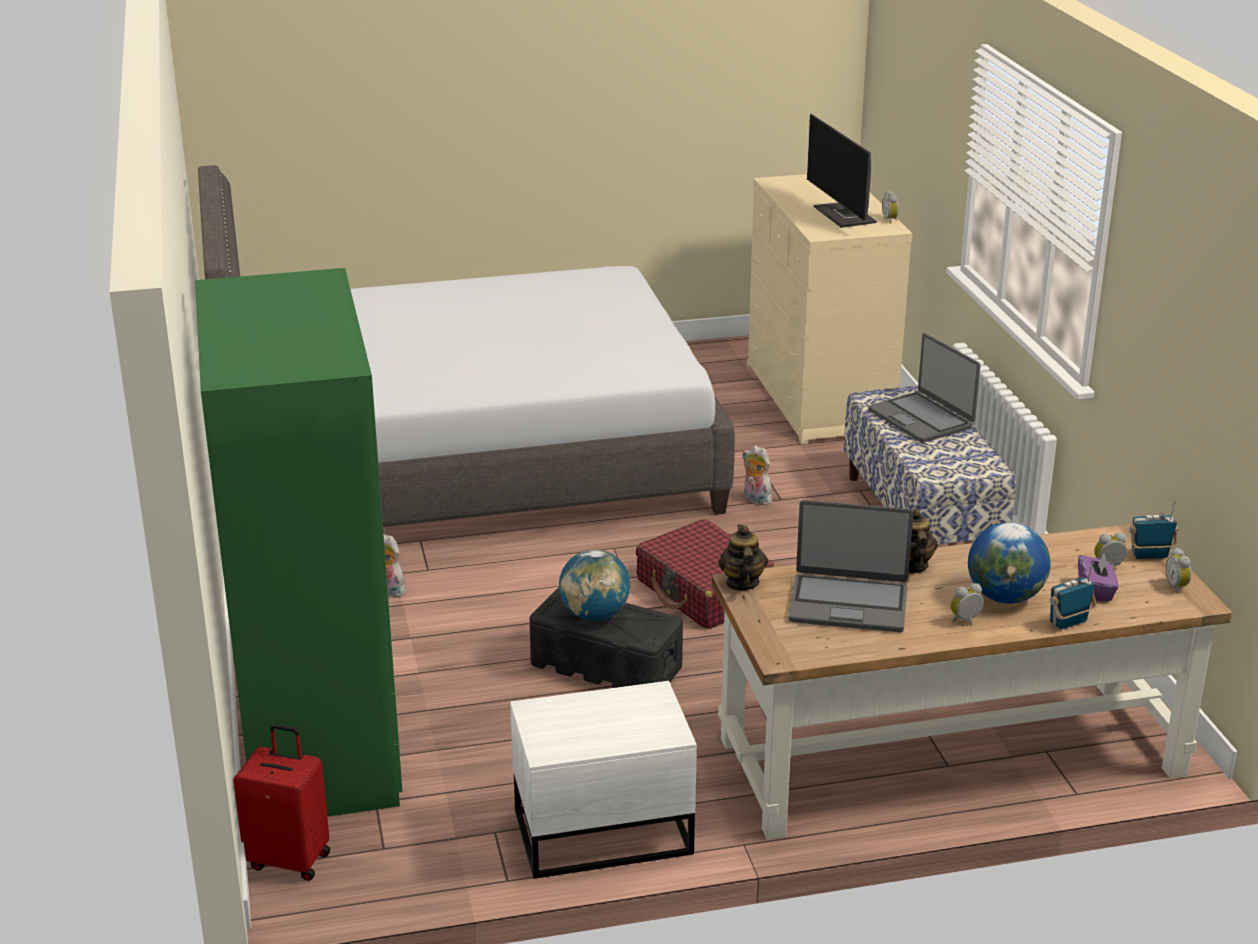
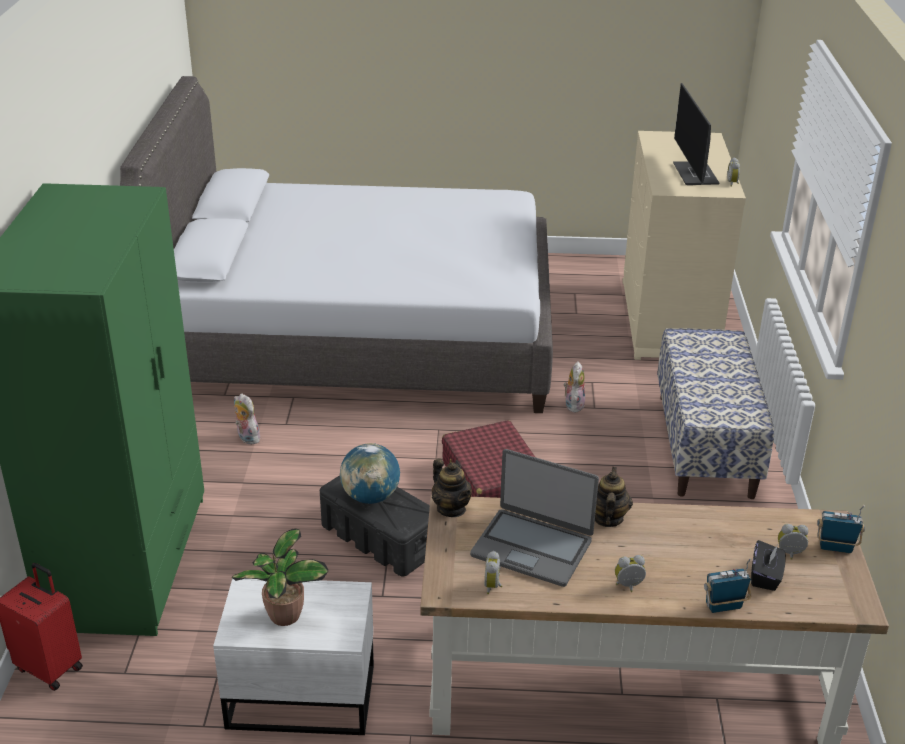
camera: 15 degrees right, 5 degrees up
teapot [719,525,768,591] -> teapot turned 135 degrees clockwise [432,458,472,517]
plush toy [742,445,772,505] -> plush toy turned 45 degrees clockwise [564,361,585,413]
laptop [868,333,981,443] -> none
globe [968,523,1051,604] -> none
purple tissue box [1078,552,1118,601] -> black tissue box [751,540,786,591]
alarm clock [1166,548,1191,594] -> alarm clock moved to [484,551,502,594]
none -> potted plant [231,528,328,626]

